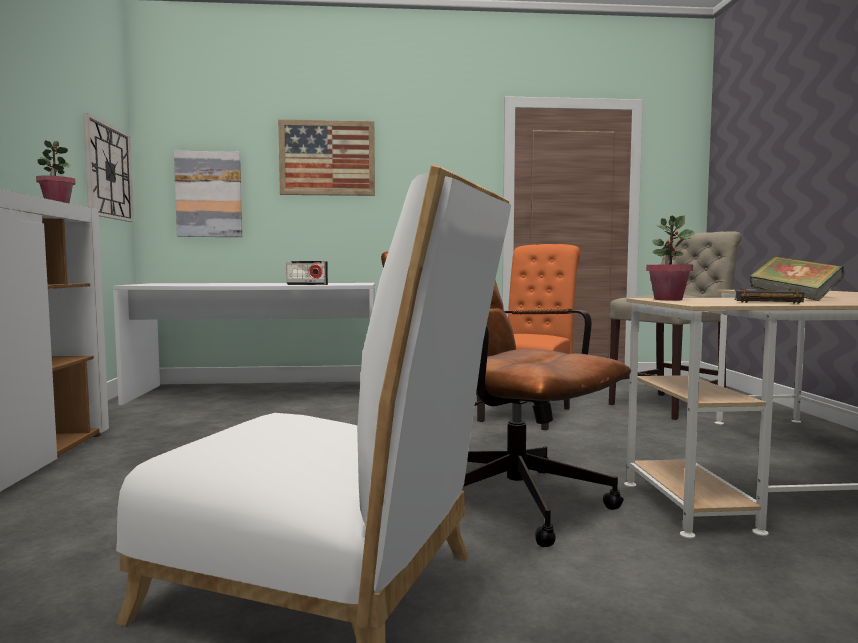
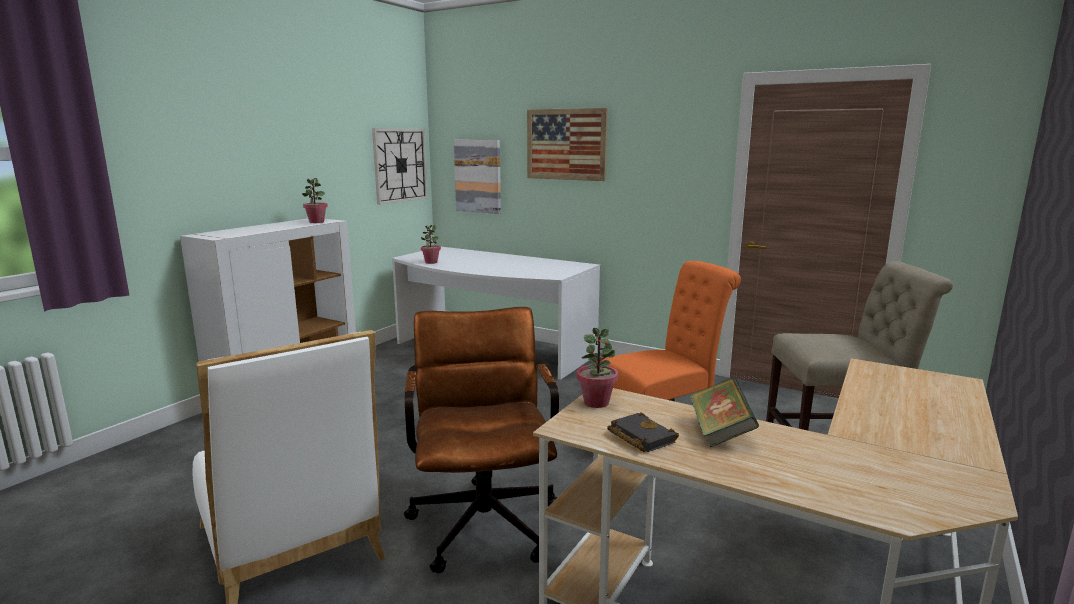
camera: 35 degrees right, 10 degrees up
radio [286,261,328,285] -> none
none -> potted plant [421,225,441,264]

